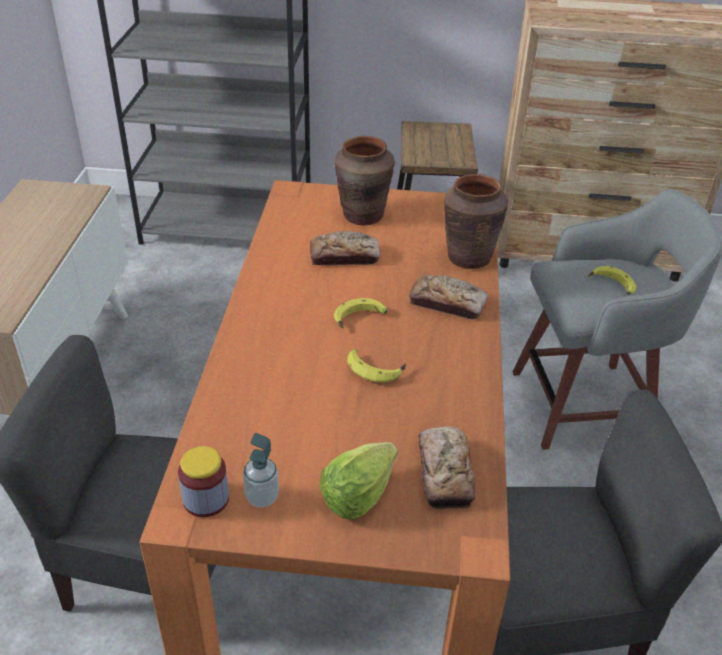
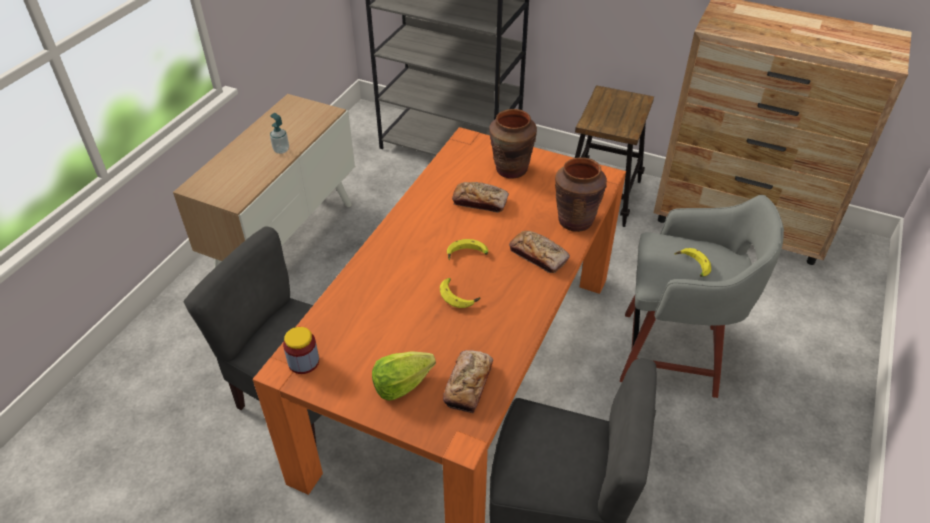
camera: 20 degrees right, 5 degrees up
soap dispenser [243,433,279,508] -> soap dispenser moved to [270,113,289,154]

